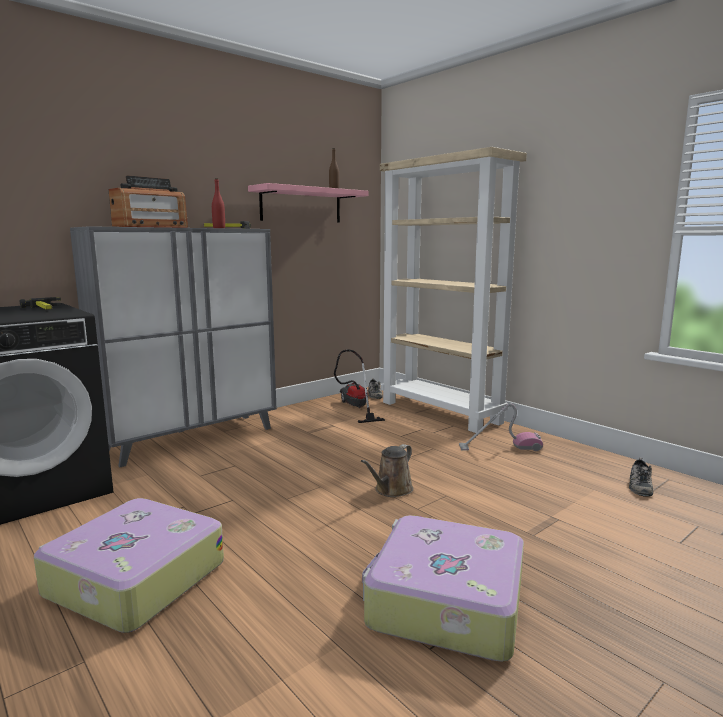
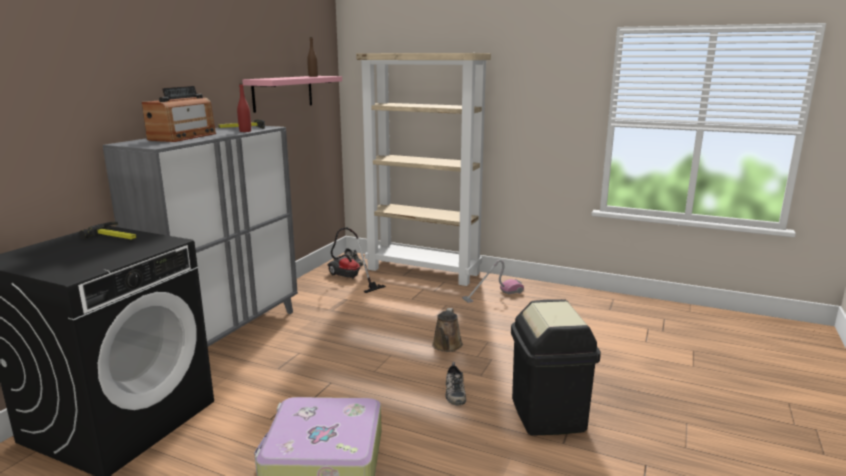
camera: 25 degrees left, 5 degrees up
suitcase [362,515,524,662] -> black trash can [511,299,601,435]
shoe [629,457,653,497] -> shoe moved to [445,362,466,406]

